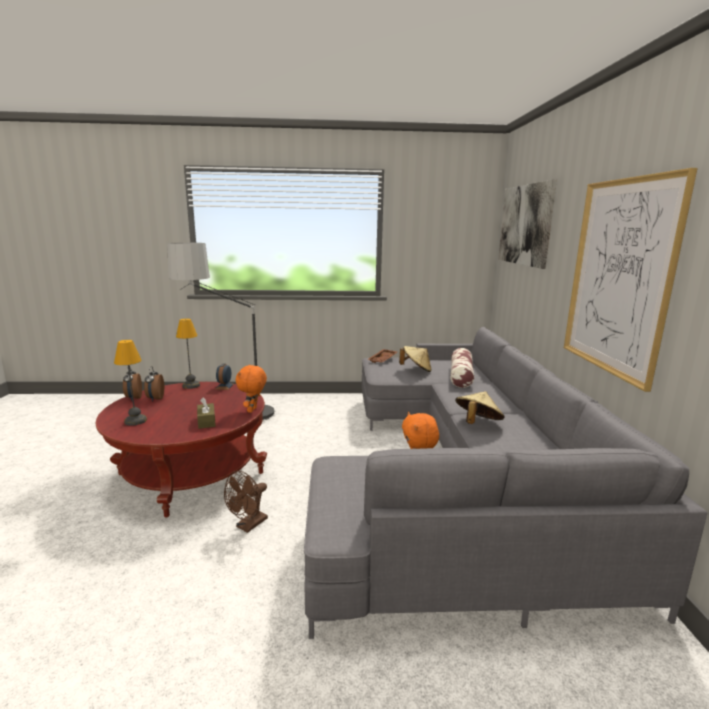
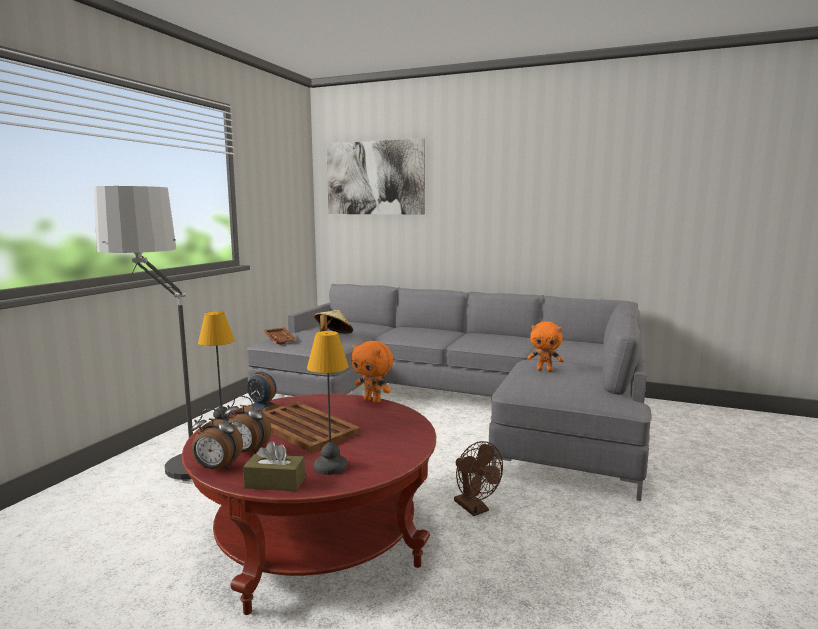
camera: 65 degrees left, 5 degrees down
brown tissue box [197,398,216,429] -> brown tissue box moved to [243,441,305,491]
pillow [450,348,474,388] -> none
beige hat [455,391,505,424] -> none
picture [564,168,698,392] -> none
none -> brown tray [264,402,361,453]

